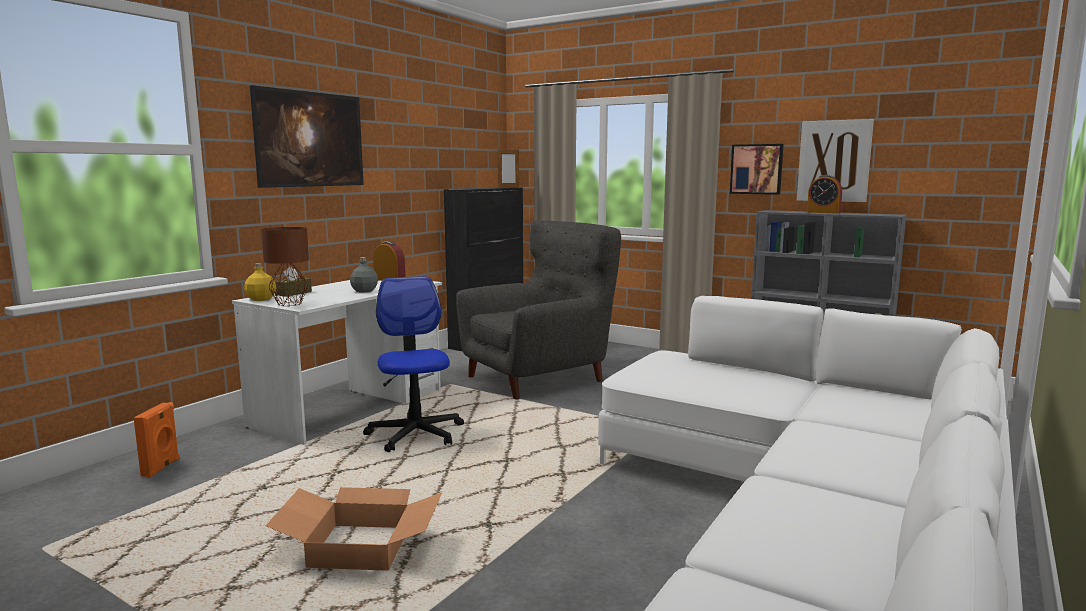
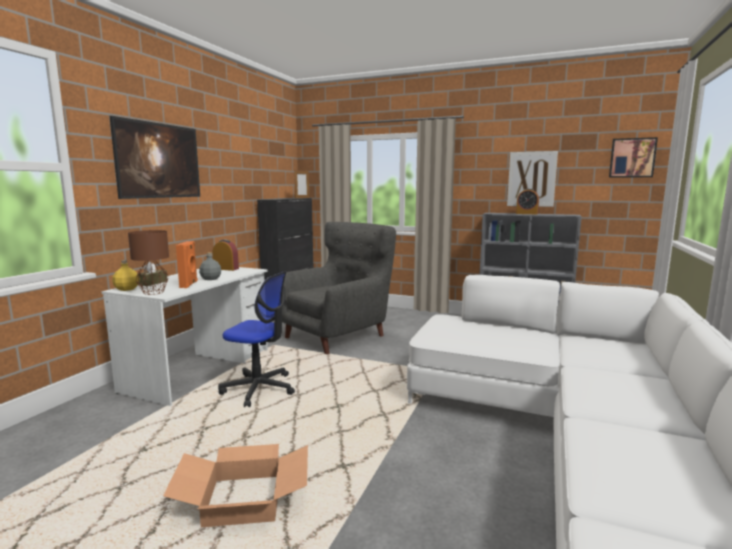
camera: 10 degrees left, 0 degrees up
orange speaker [134,402,179,478] -> orange speaker moved to [176,241,198,288]
office chair [363,276,464,452] -> office chair turned 135 degrees clockwise [218,271,295,407]
picture [730,144,784,195] -> picture moved to [609,137,658,178]

